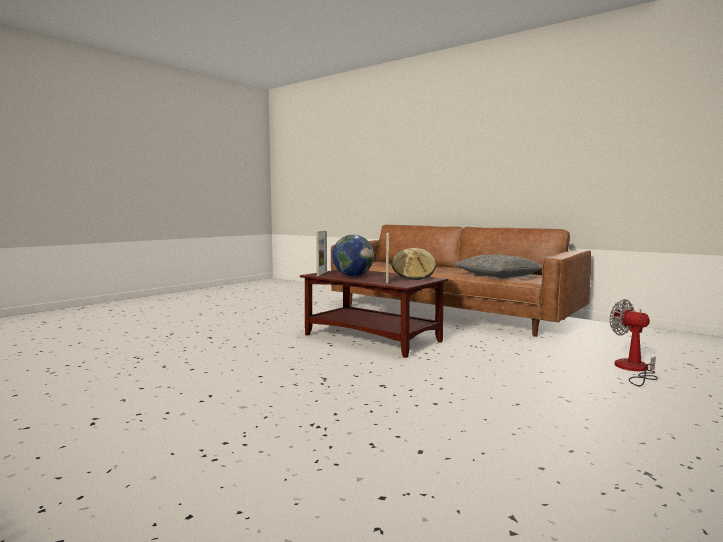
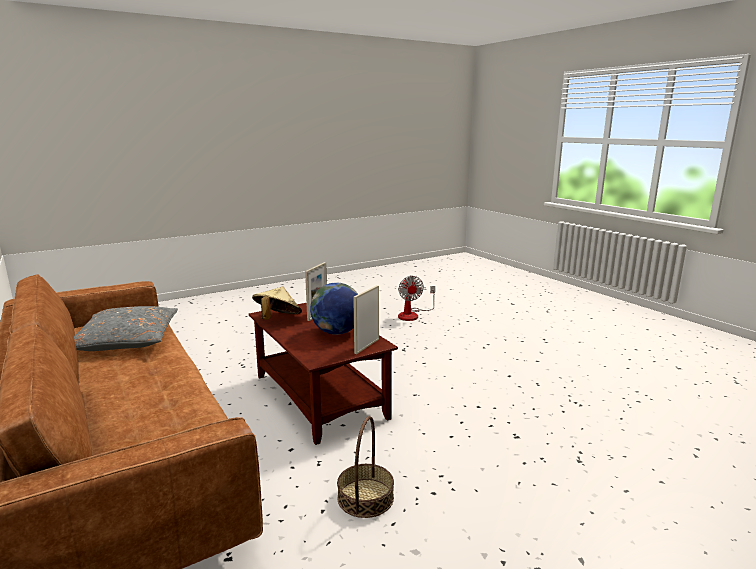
camera: 160 degrees left, 10 degrees up
fan [610,299,658,386] -> fan moved to [398,276,435,321]
none -> basket [337,416,394,518]

